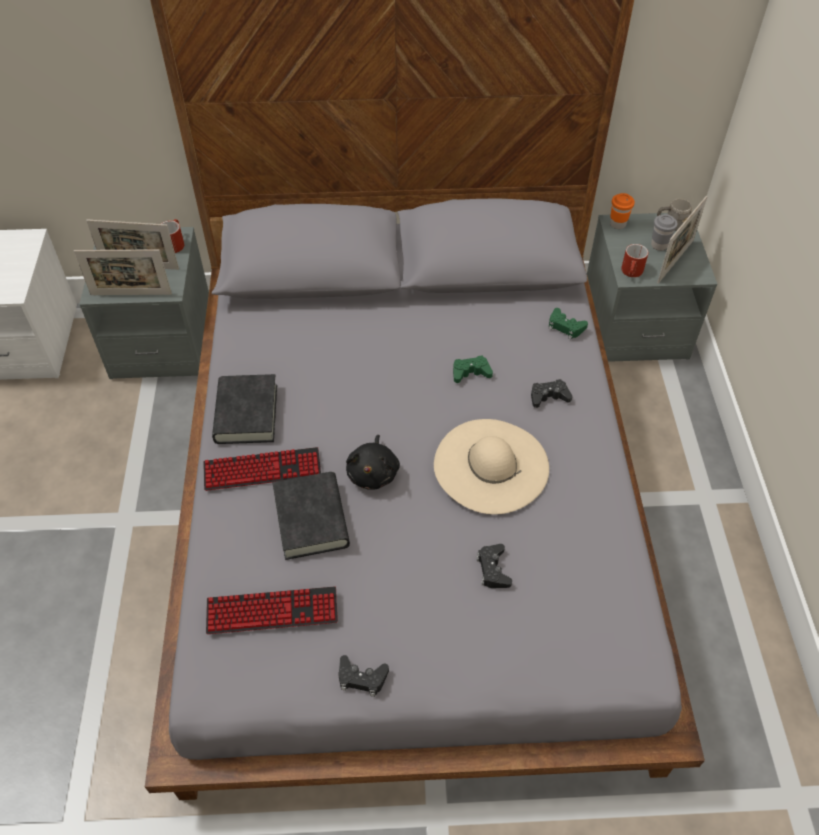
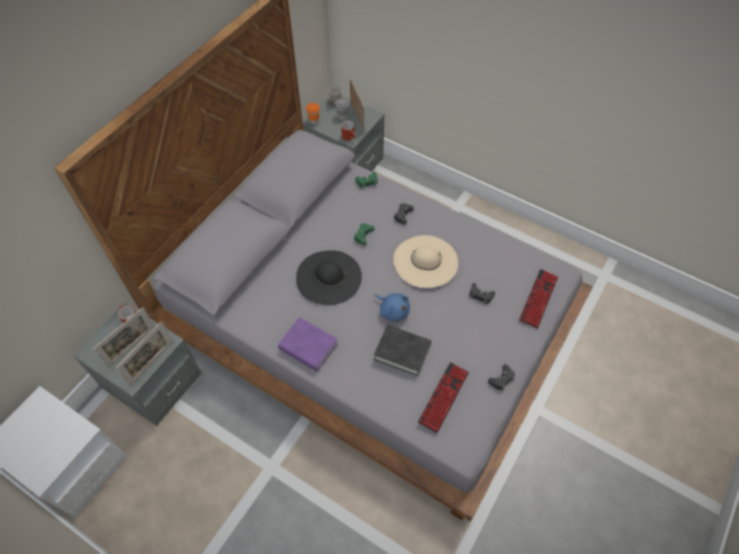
camera: 55 degrees left, 5 degrees up
keyboard [203,447,321,491] -> keyboard moved to [519,269,558,328]
black book [212,374,277,444] -> purple book [278,317,338,372]
black plush toy [346,435,400,490] -> blue plush toy [374,293,410,322]
none -> black hat [296,250,362,305]

